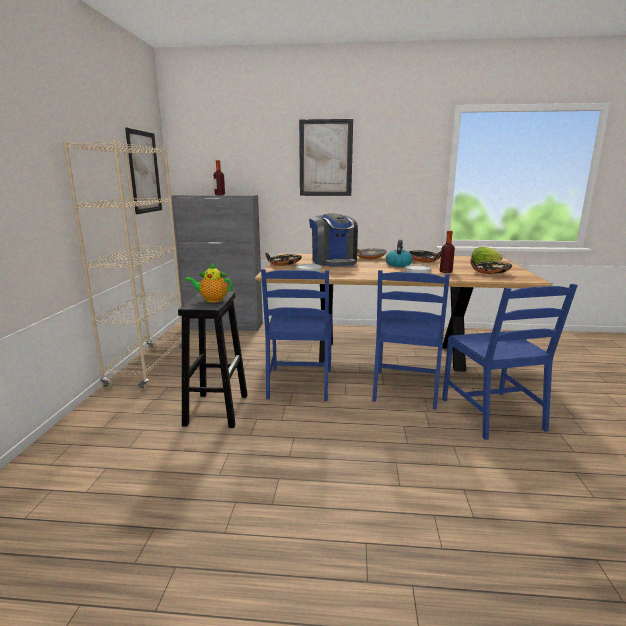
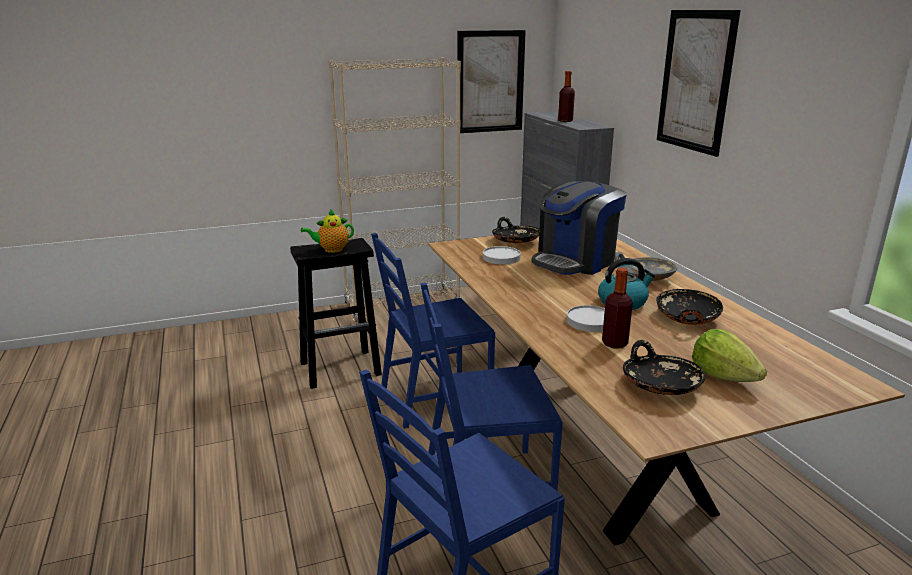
camera: 65 degrees right, 5 degrees up
teapot [185,263,232,303] -> teapot turned 90 degrees counterclockwise [301,209,354,253]

